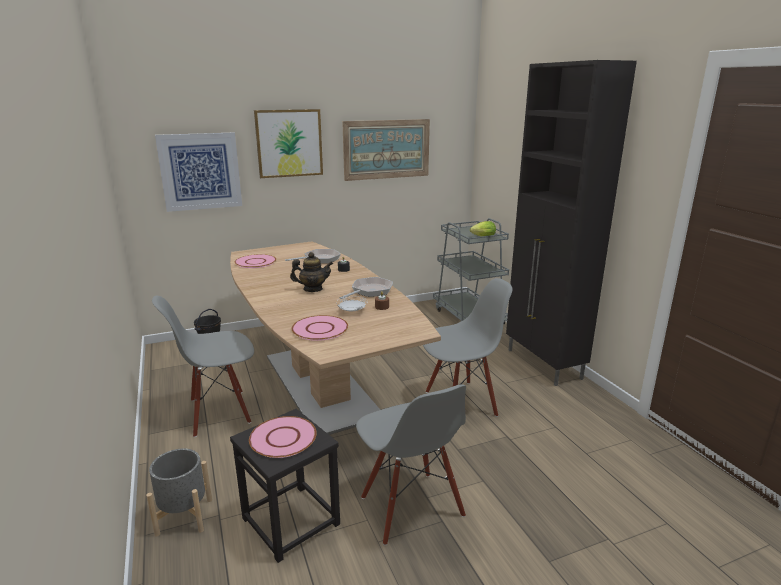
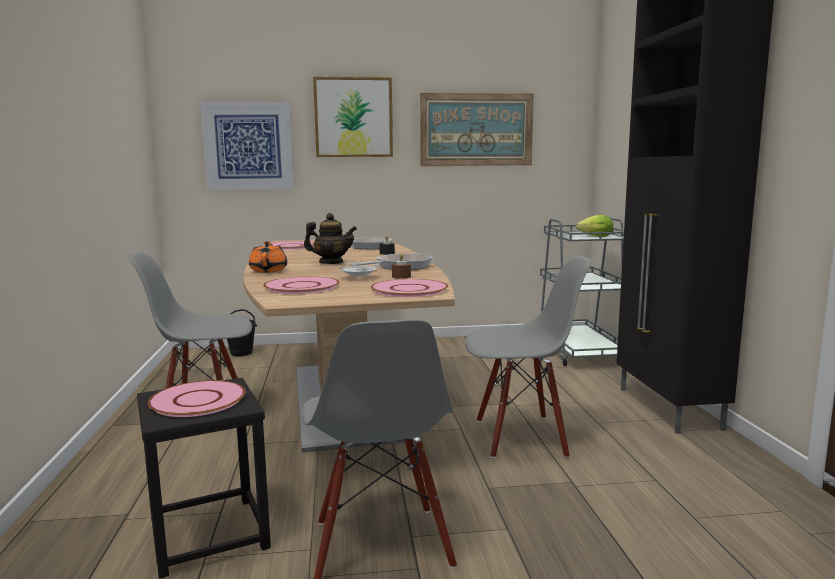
camera: 15 degrees right, 10 degrees down
grey planter [146,448,212,536] -> none
none -> orange teapot [249,241,287,273]
none -> pink plate [371,279,448,297]

